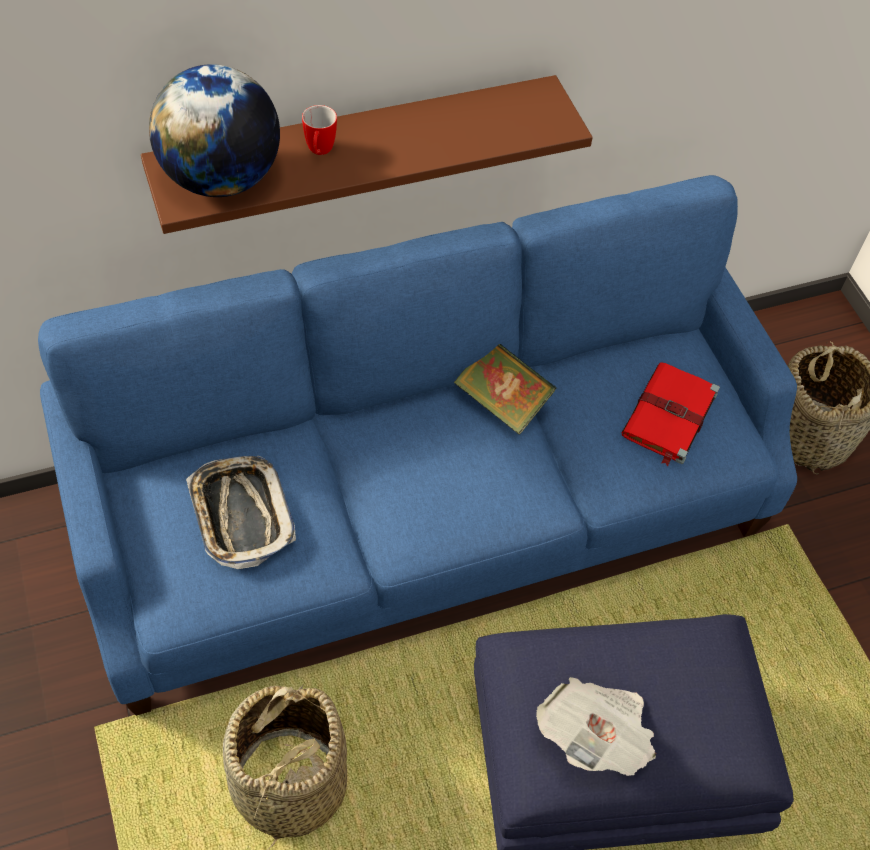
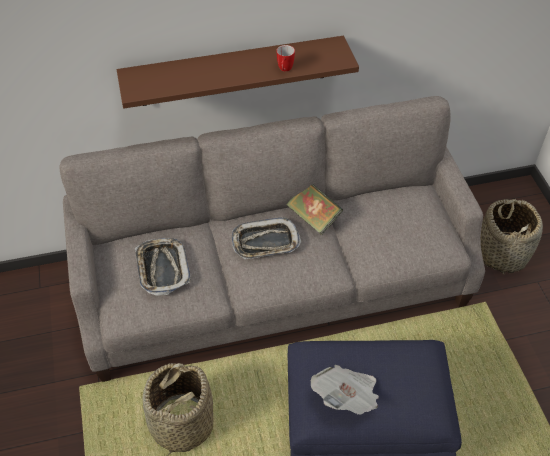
camera: 10 degrees right, 5 degrees down
blue sofa [38,175,797,716] -> grey sofa [60,96,485,382]
globe [149,64,280,197] -> none
mug [302,105,337,155] -> mug moved to [277,45,295,72]
red book [621,362,720,467] -> none
none -> tray [232,217,301,259]

